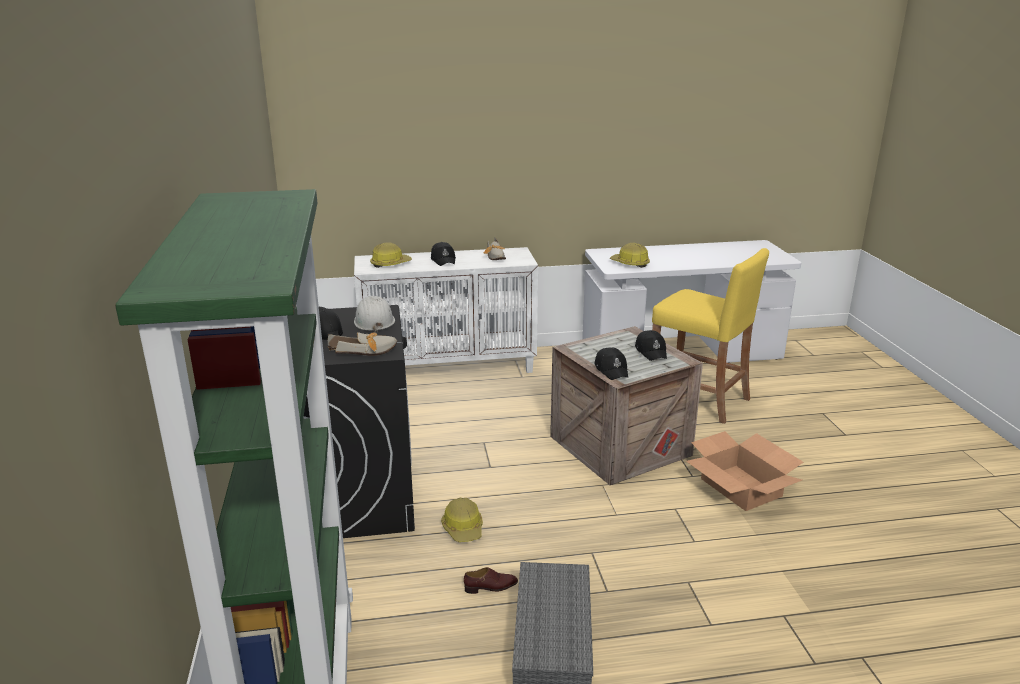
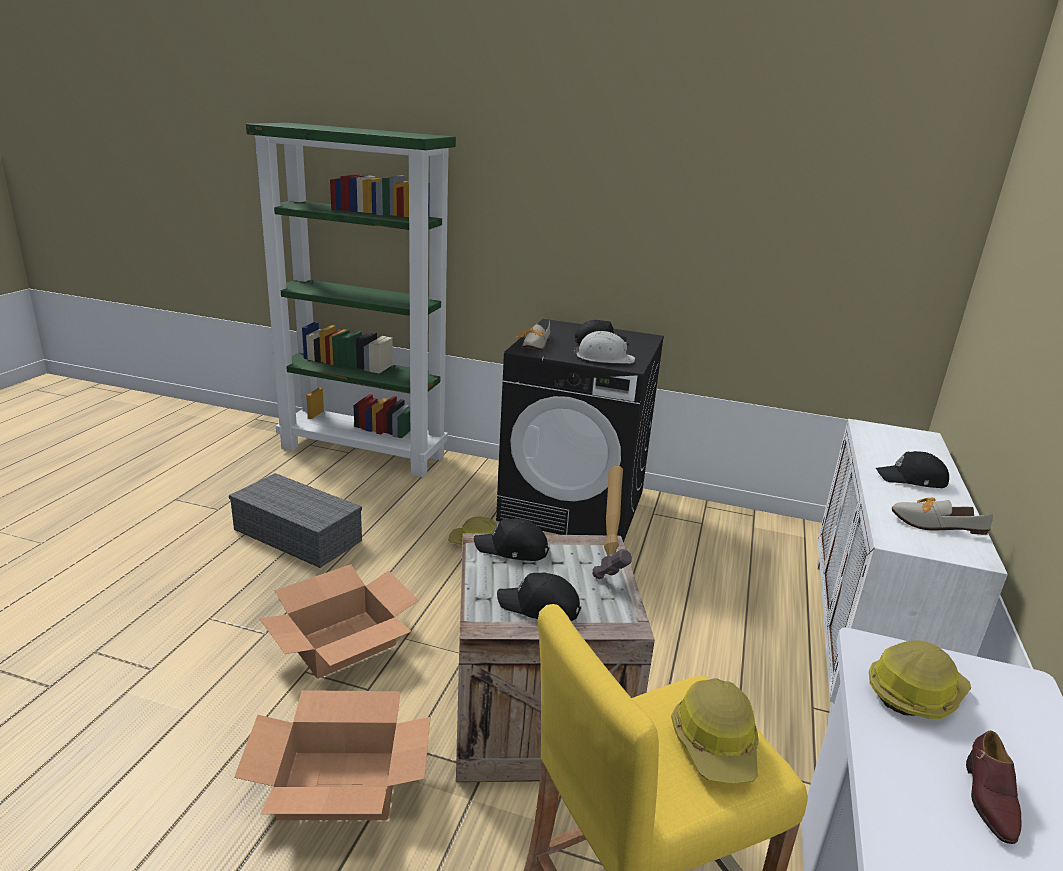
camera: 115 degrees right, 0 degrees up
hard hat [370,242,412,268] -> hard hat moved to [671,678,759,784]
brown shoe [464,567,518,594] -> brown shoe moved to [966,731,1022,844]
none -> cardboard box [259,564,419,679]
none -> hammer [593,466,632,579]

